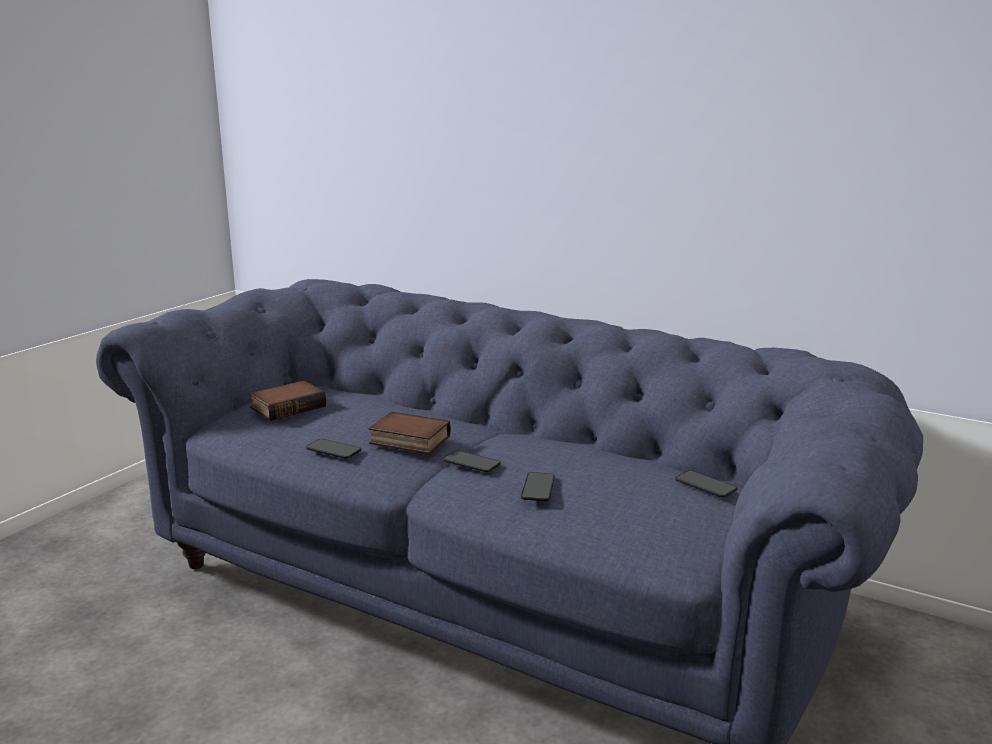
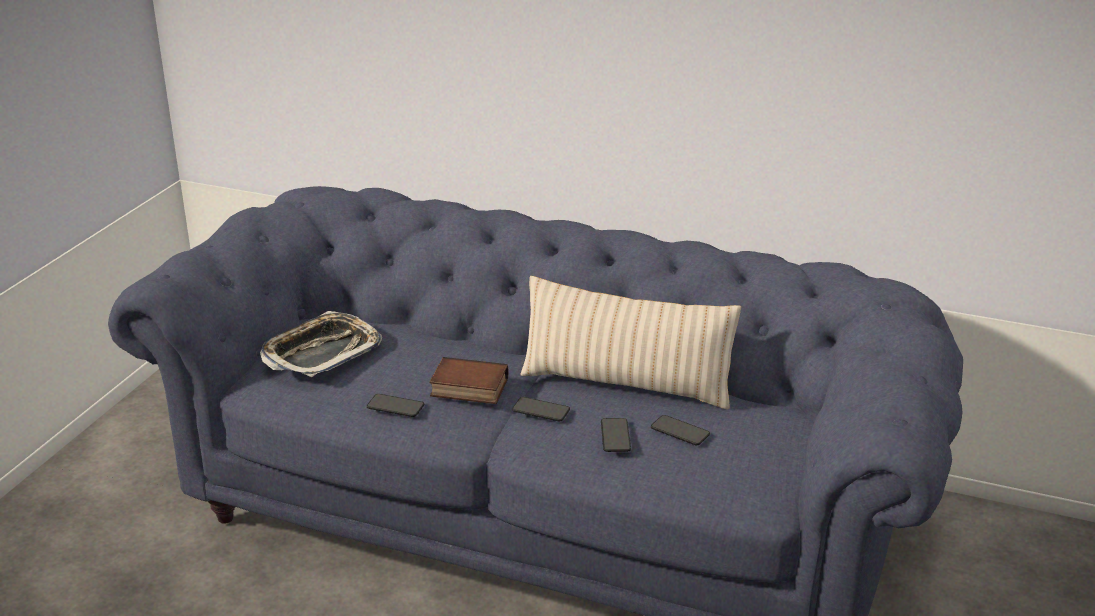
camera: 10 degrees left, 10 degrees up
book [249,381,326,421] -> tray [260,311,382,377]
phone [675,470,737,498] -> phone moved to [651,415,710,445]
none -> beige pillow [520,276,741,410]

